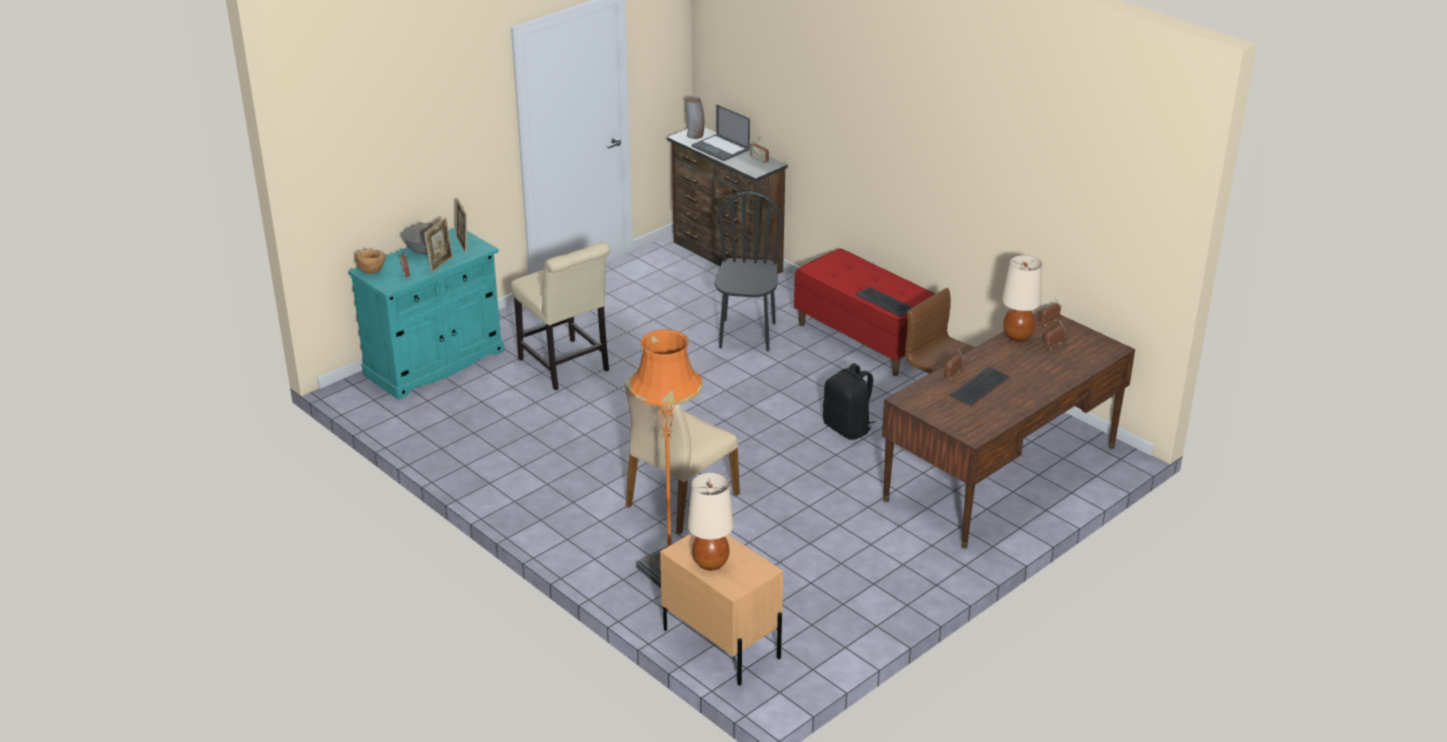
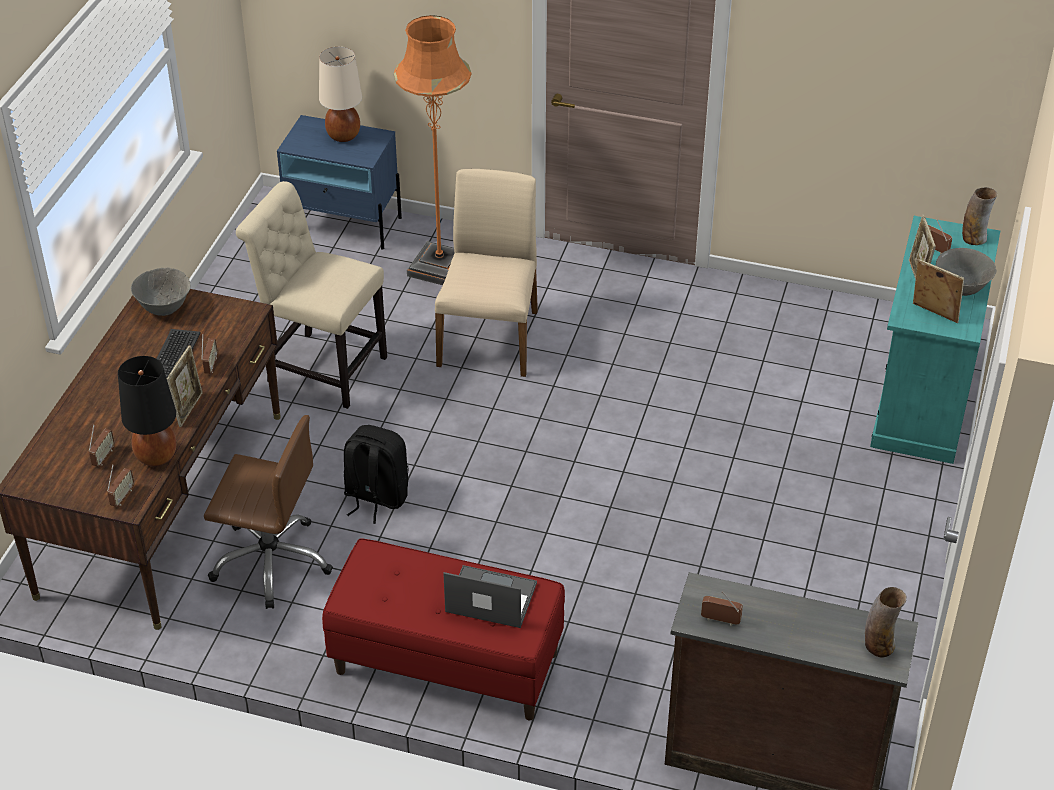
camera: 150 degrees right, 10 degrees up
brown bowl [355,249,386,274] -> vase [962,187,997,245]
beige chair [511,242,610,390] -> beige chair moved to [236,181,387,409]
beige nightstand [660,533,783,685] -> blue nightstand [277,115,402,250]
laptop [692,105,750,161] -> laptop moved to [443,565,537,628]
black chair [715,191,783,351] -> none
keyboard [855,287,913,317] -> none
beige table lamp [1002,255,1042,341] -> black table lamp [118,356,176,467]
none -> grey bowl [131,268,190,316]
none -> picture frame [167,345,203,427]

